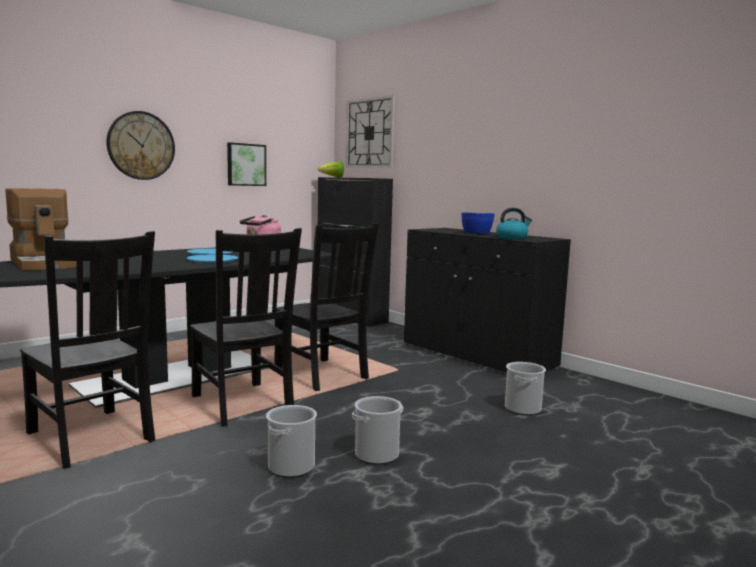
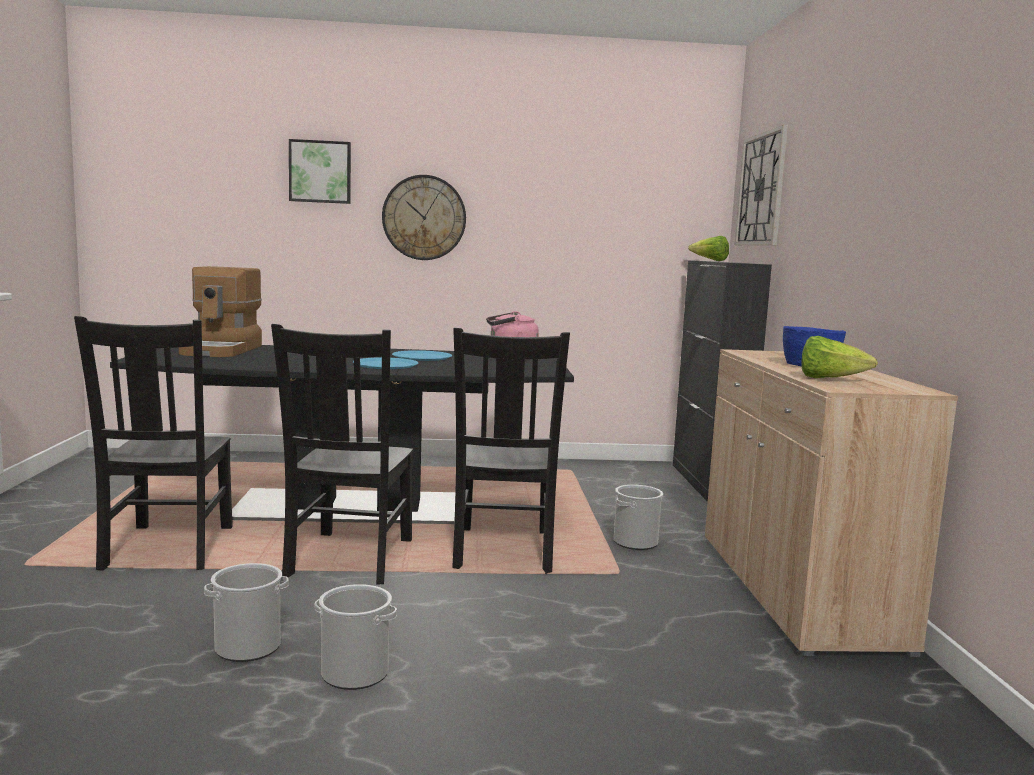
camera: 40 degrees right, 0 degrees up
picture [227,142,266,186] -> picture moved to [289,139,351,204]
black cabinet [404,228,571,372] -> beige cabinet [705,349,958,657]
kettle [496,208,532,239] -> lettuce [801,336,878,378]
bucket [505,362,546,415] -> bucket moved to [614,485,663,550]

